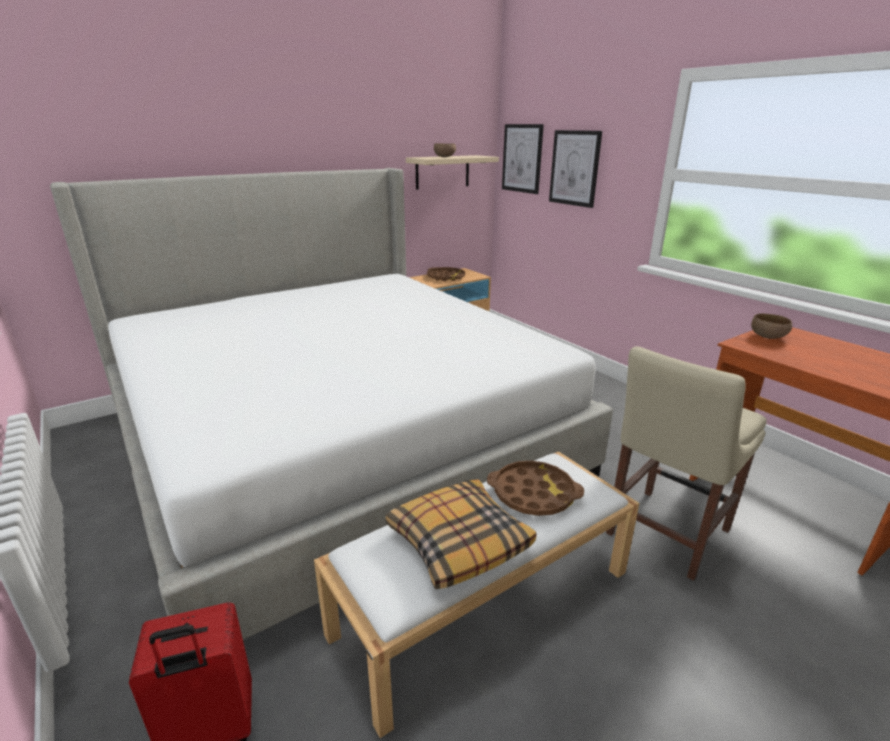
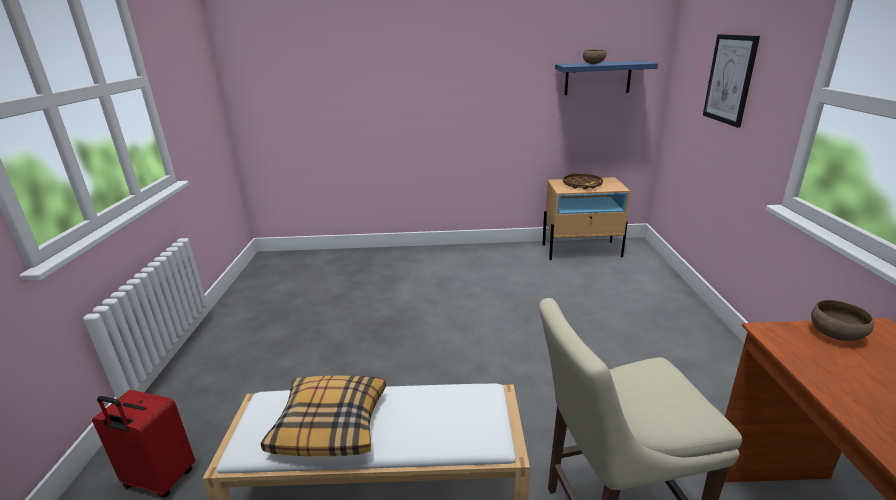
camera: 35 degrees right, 0 degrees up
bed [50,168,613,640] -> none
beige shelf [406,155,499,190] -> blue shelf [555,61,658,95]
brown tray [487,461,584,516] -> none
picture [502,124,544,194] -> none

